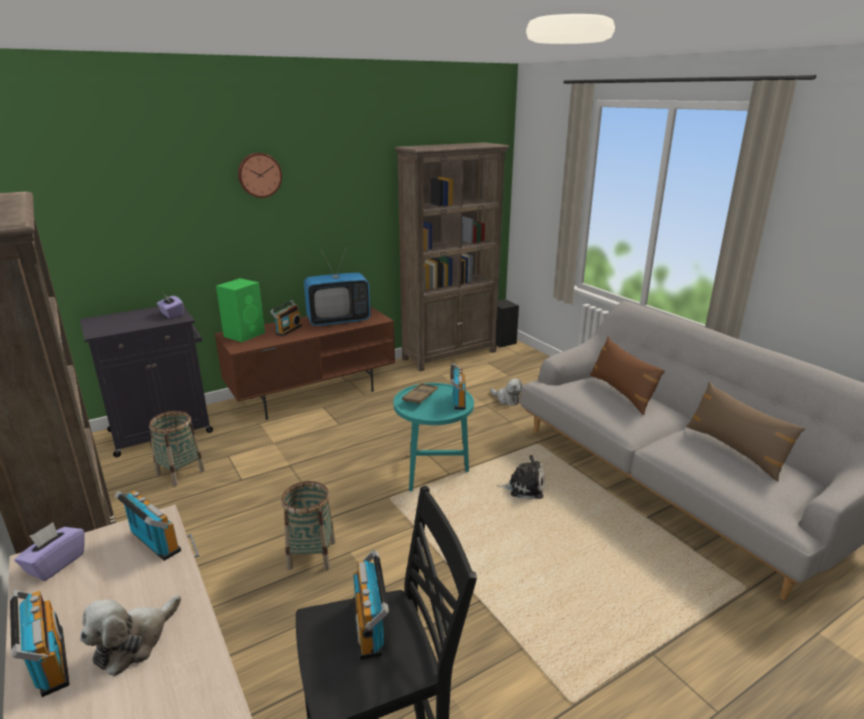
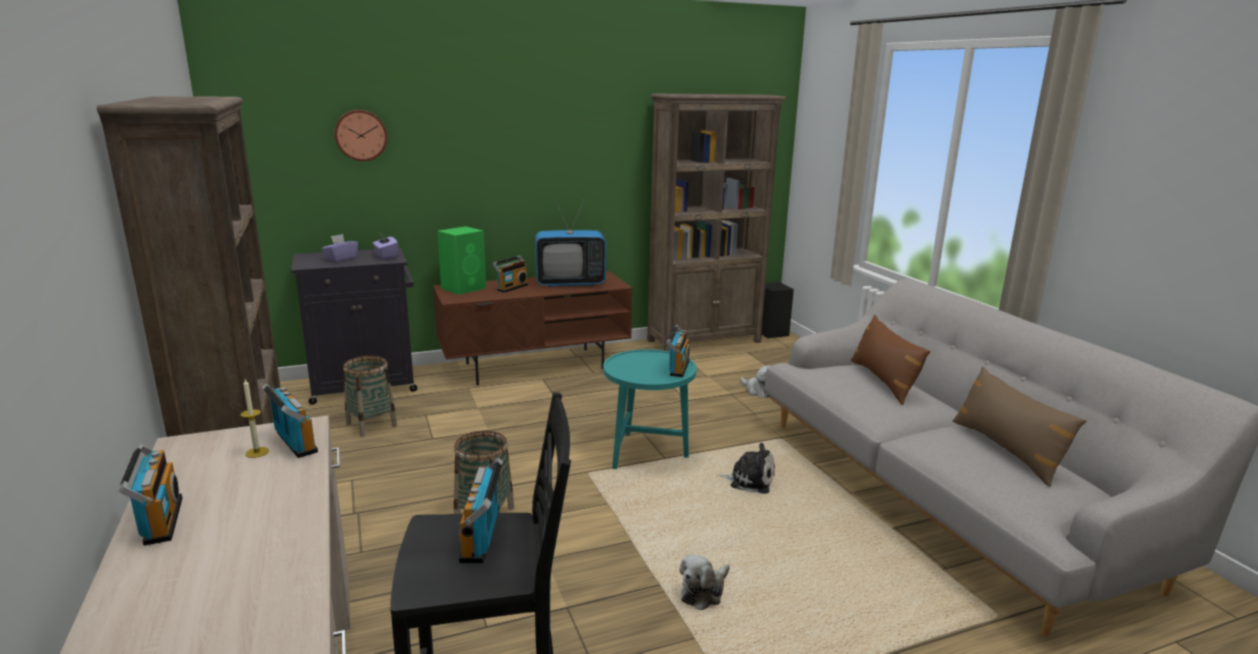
camera: 10 degrees right, 5 degrees down
purple tissue box [14,522,85,581] -> purple tissue box moved to [321,234,358,262]
plush toy [80,595,181,676] -> plush toy moved to [679,555,730,610]
wall clock [238,153,282,198] -> wall clock moved to [335,110,387,161]
brown tray [402,383,438,405] -> none
none -> candle [240,379,269,458]

